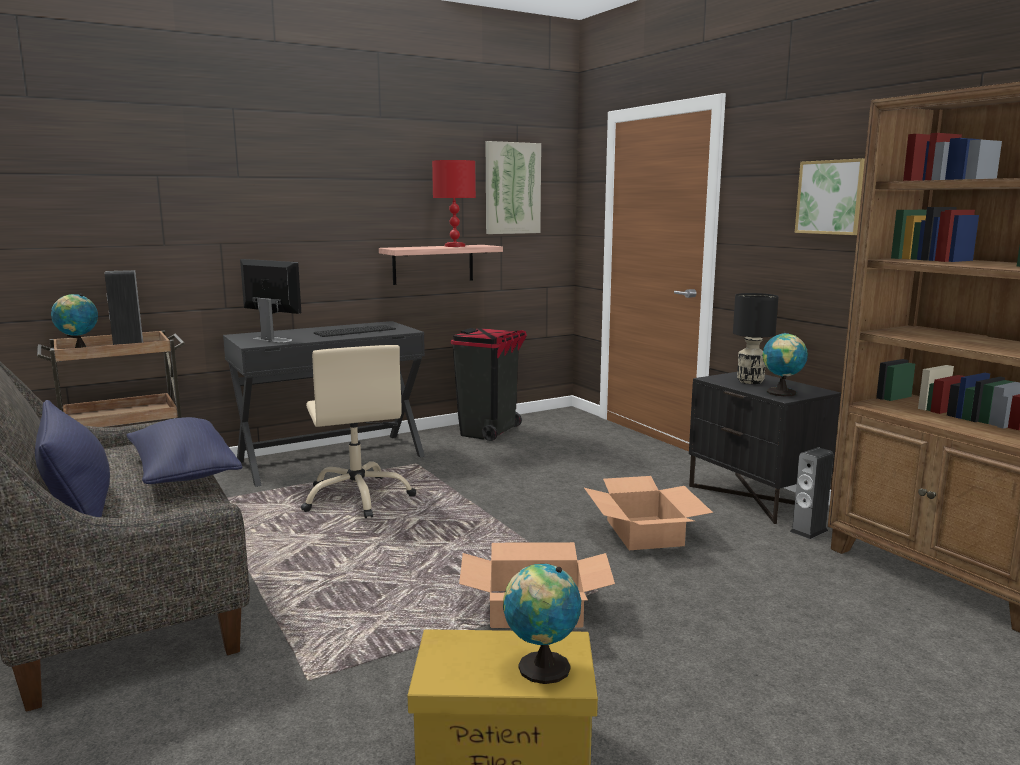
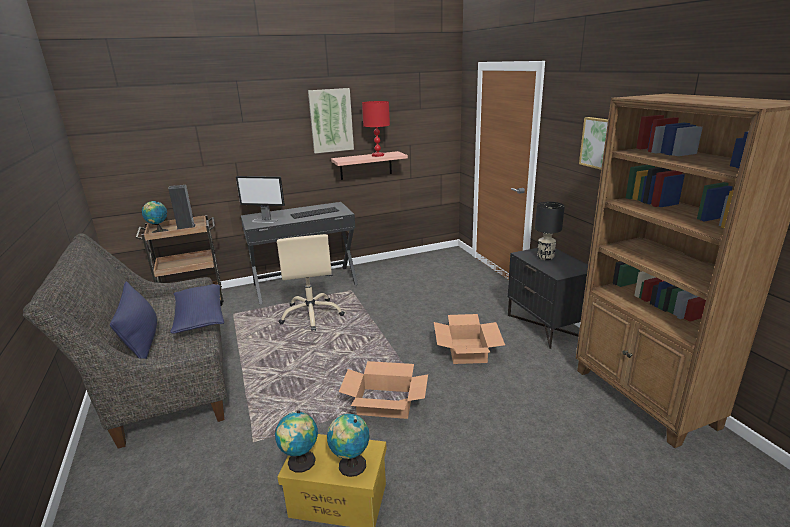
camera: 10 degrees right, 10 degrees up
monitor [240,259,301,343] -> monitor turned 150 degrees clockwise [236,176,285,223]
black trash can [451,328,527,441] -> none
picture [486,141,541,234] -> picture moved to [308,88,354,153]
globe [763,332,808,396] -> globe moved to [275,410,318,473]
speaker [790,447,833,539] -> none

